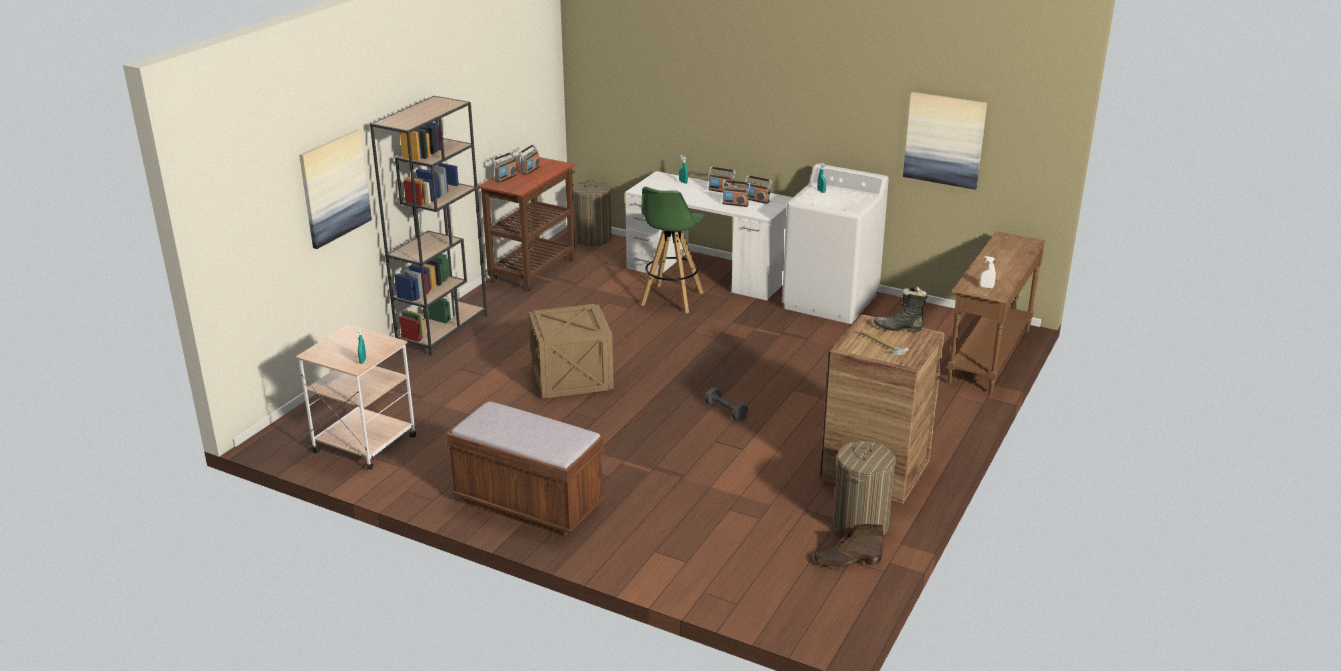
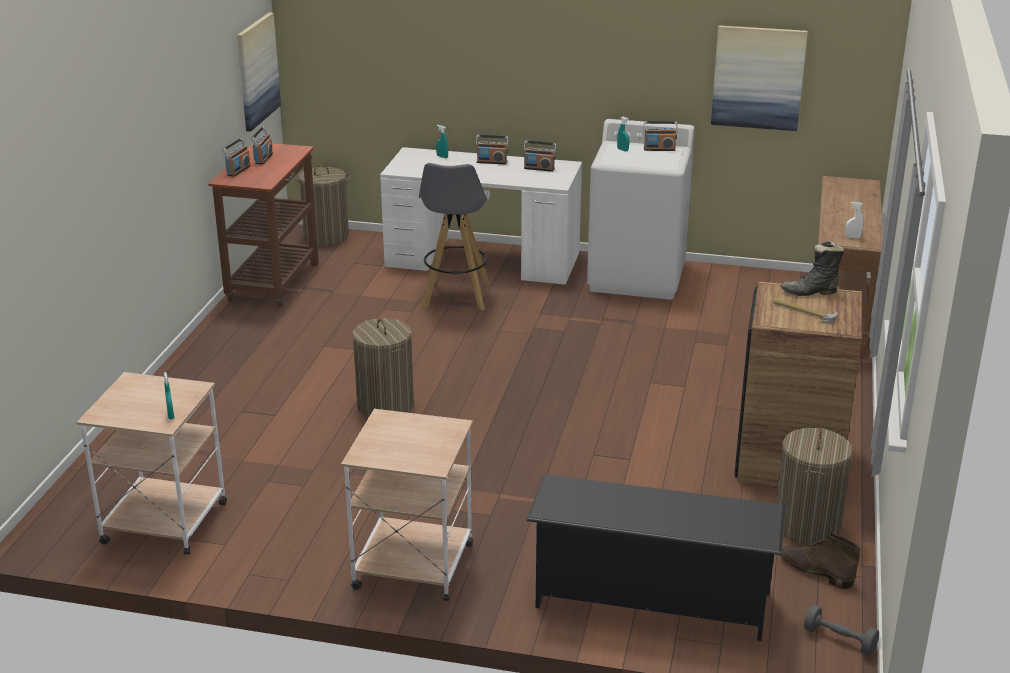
camera: 15 degrees left, 0 degrees up
picture [299,129,372,249] -> picture moved to [237,12,281,132]
bookcase [370,96,487,355] -> none
brown bench [446,401,605,537] -> beige cart [341,409,473,601]
crate [529,304,614,398] -> laundry basket [352,318,414,417]
green stool [640,186,704,313] -> grey stool [419,163,490,311]
grey dumbbell [705,388,748,421] -> grey dumbbell moved to [804,605,879,655]
radio [722,180,751,207] -> radio moved to [643,121,678,151]
brown boot [814,524,884,568] -> brown boot turned 60 degrees clockwise [780,533,860,589]
none -> black shoe rack [527,474,785,641]

